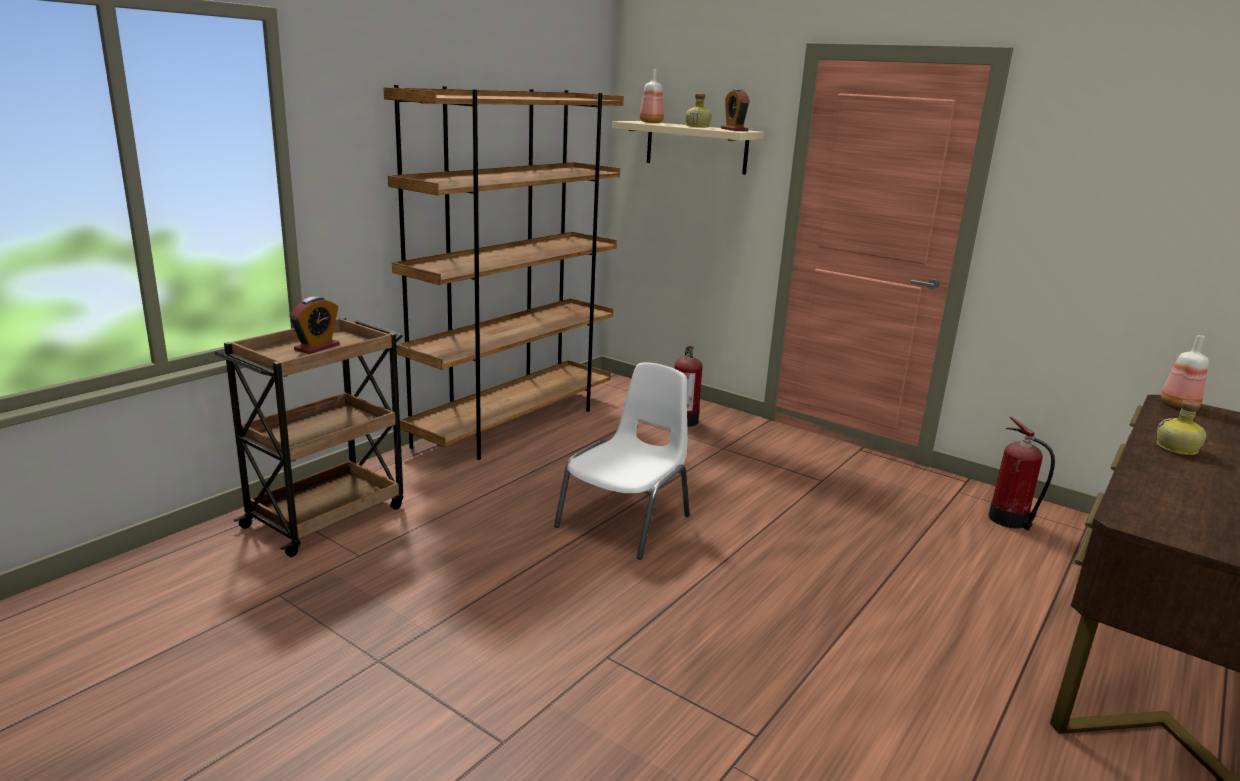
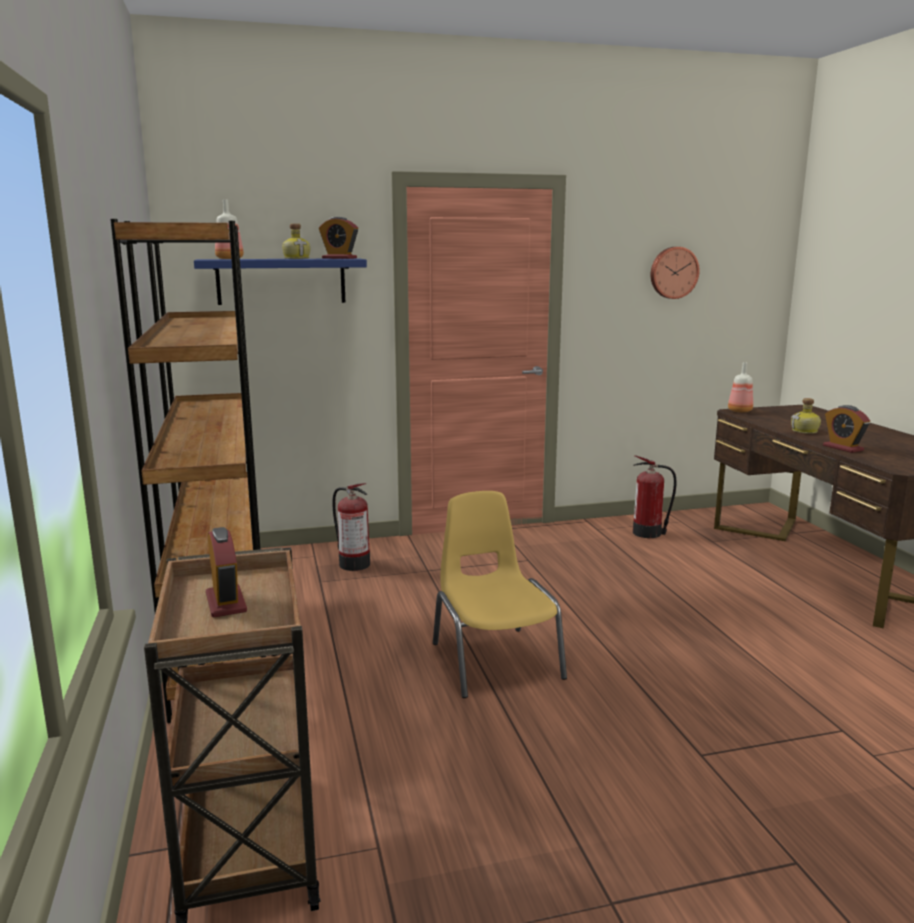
camera: 50 degrees left, 5 degrees down
white chair [554,362,690,560] -> yellow chair [433,491,567,698]
beige shelf [612,121,764,174] -> blue shelf [194,258,367,305]
none -> wall clock [651,247,700,299]
none -> alarm clock [823,405,870,453]

